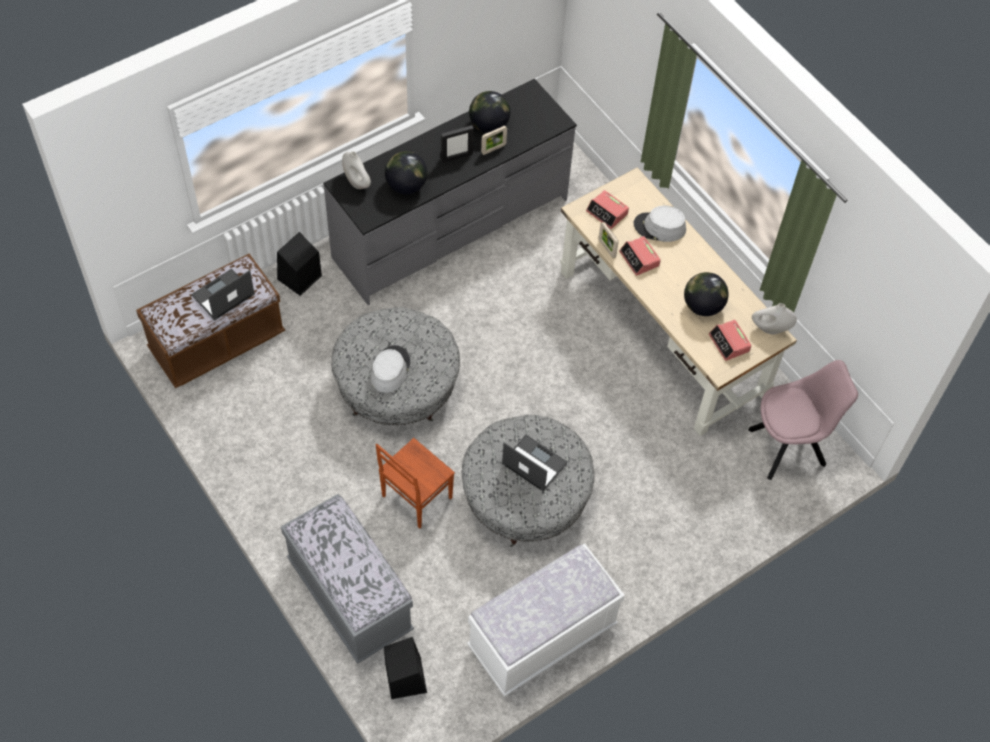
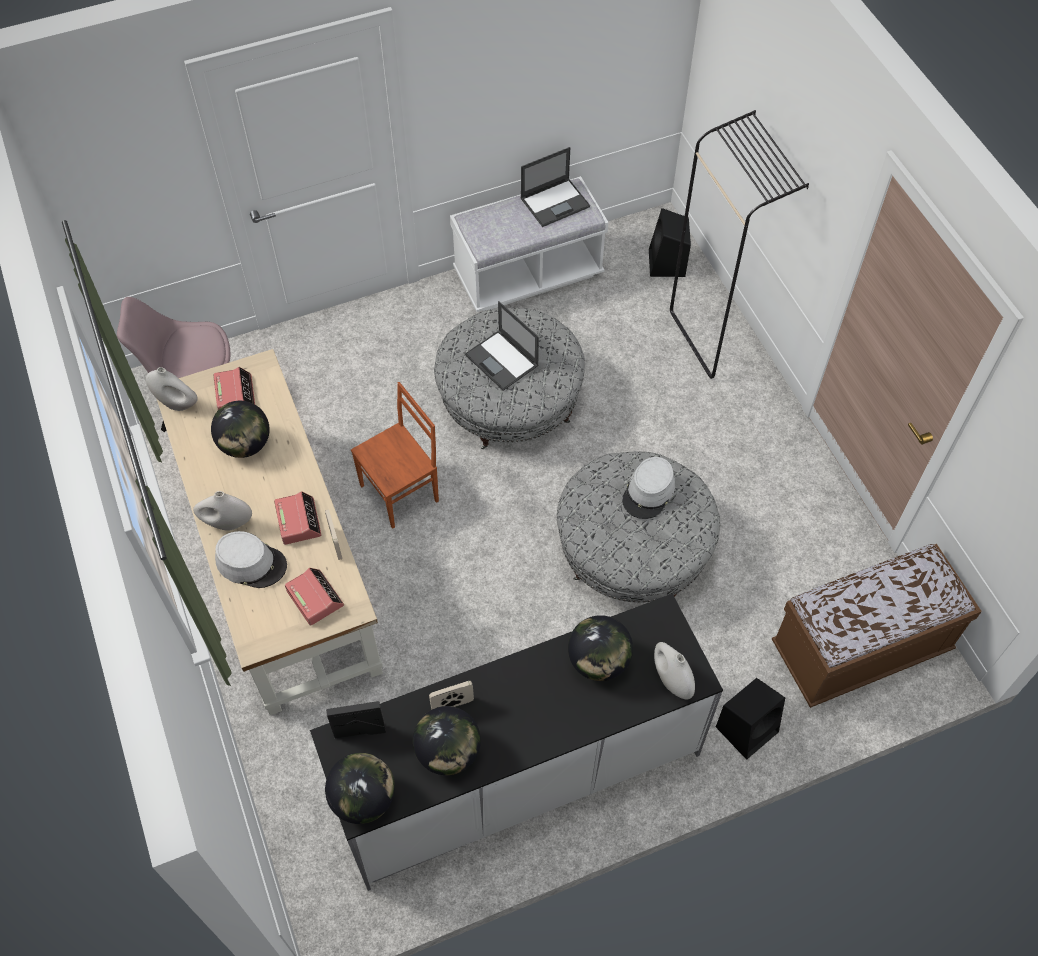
camera: 165 degrees left, 0 degrees up
laptop [191,269,255,320] -> laptop moved to [521,147,590,227]
grey bench [281,494,414,664] -> black clothes rack [670,110,809,379]
brown chair [376,438,455,529] -> brown chair moved to [351,382,439,529]
picture frame [441,125,473,163] -> picture frame moved to [326,701,386,738]
none -> white vase [193,491,252,530]
none -> globe [325,753,395,824]

